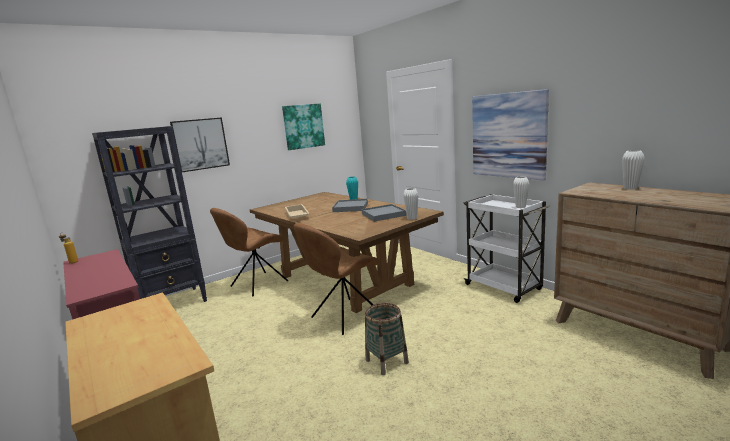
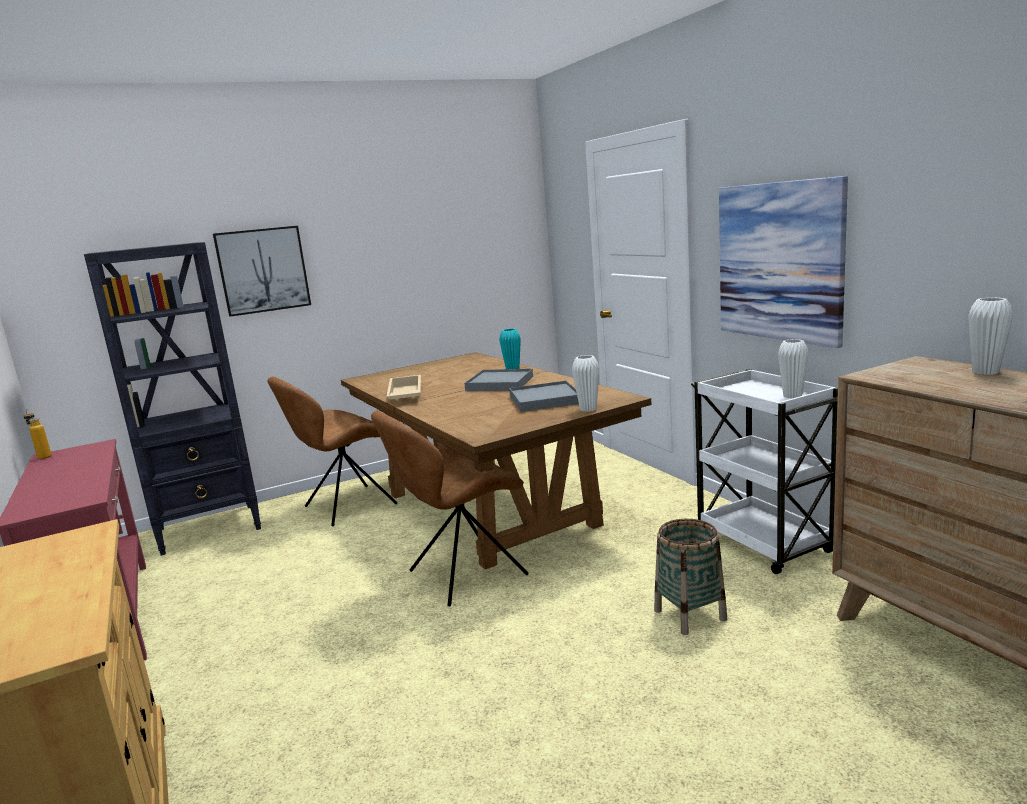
camera: 10 degrees right, 0 degrees up
picture [282,104,325,150] -> none
basket [365,303,409,375] -> basket moved to [654,519,727,635]

